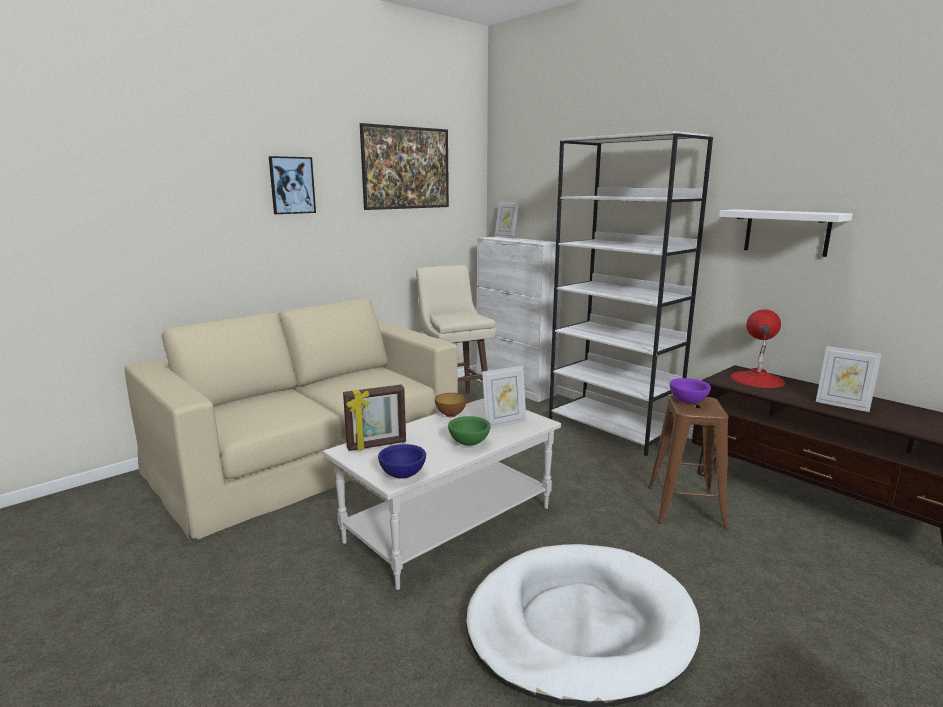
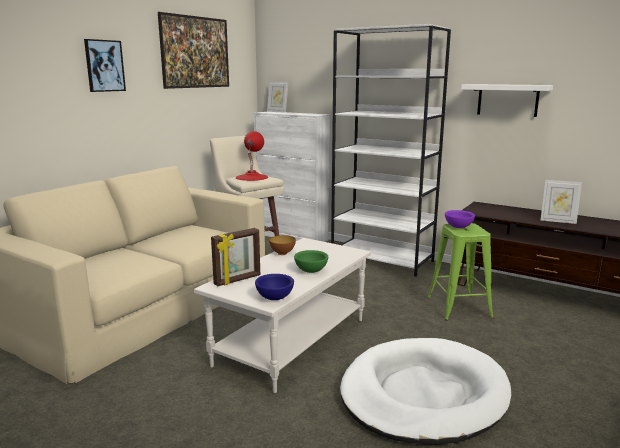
camera: 15 degrees left, 0 degrees up
picture frame [482,365,527,429] -> none
brown stool [648,395,728,529] -> green stool [427,223,494,321]
red table lamp [731,309,785,388] -> red table lamp moved to [236,131,268,181]

